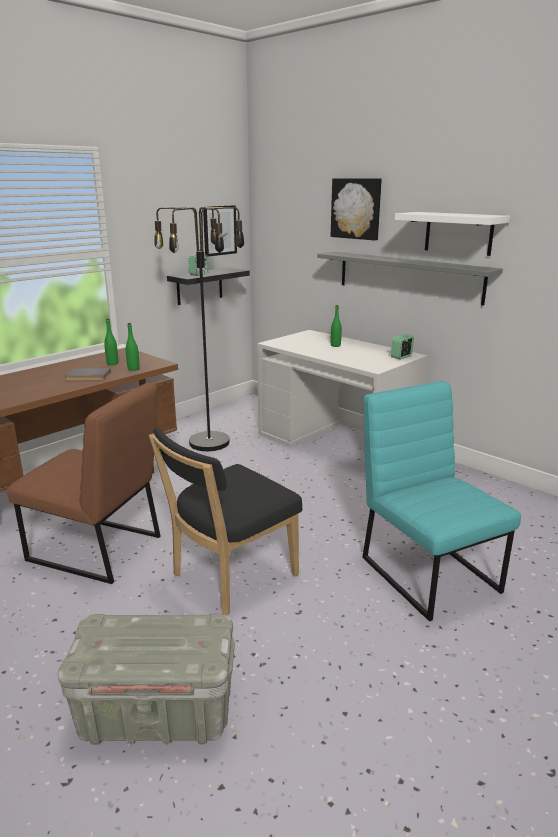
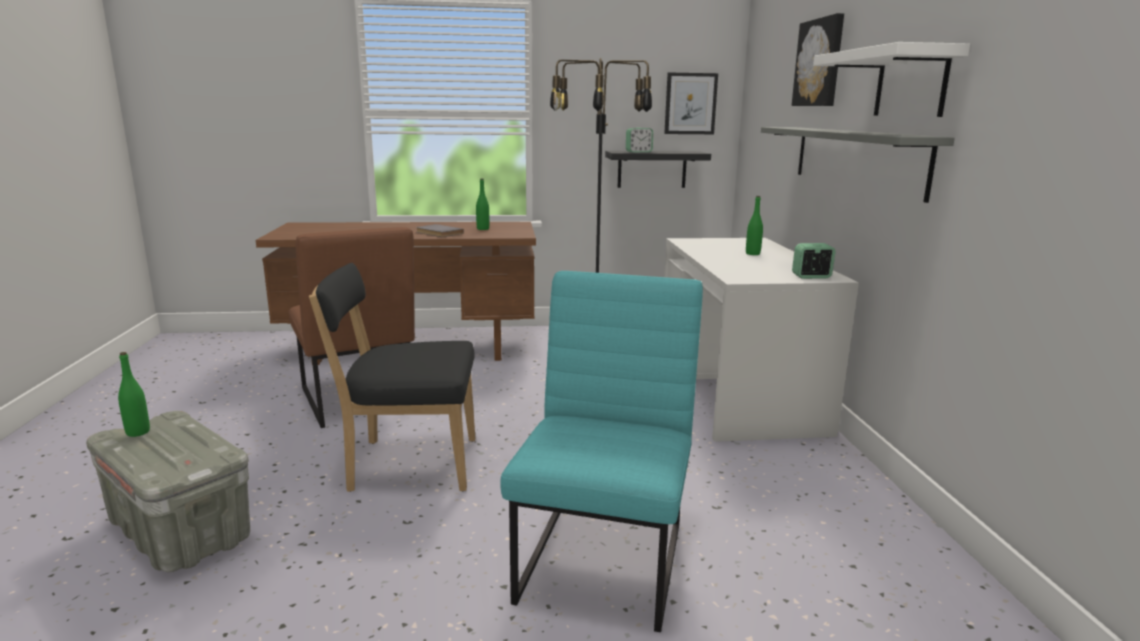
camera: 40 degrees right, 5 degrees down
green bottle [126,323,140,371] -> green bottle moved to [118,352,150,437]

